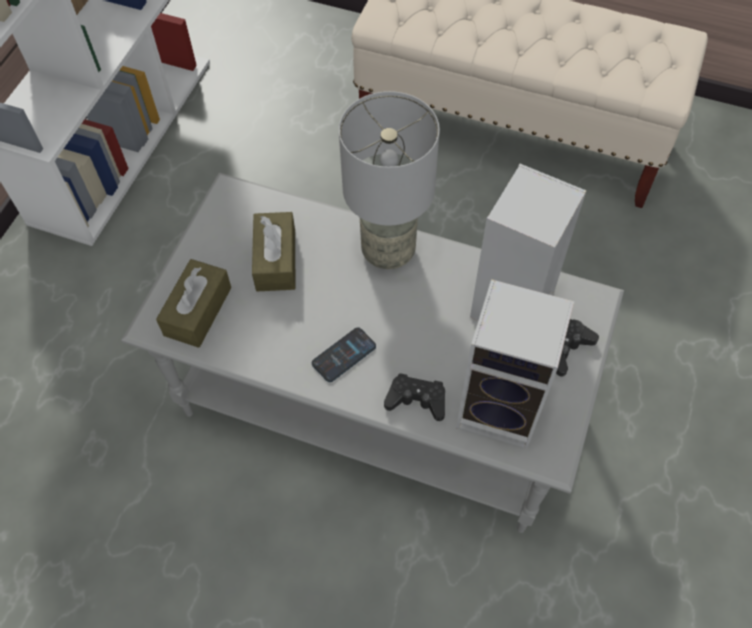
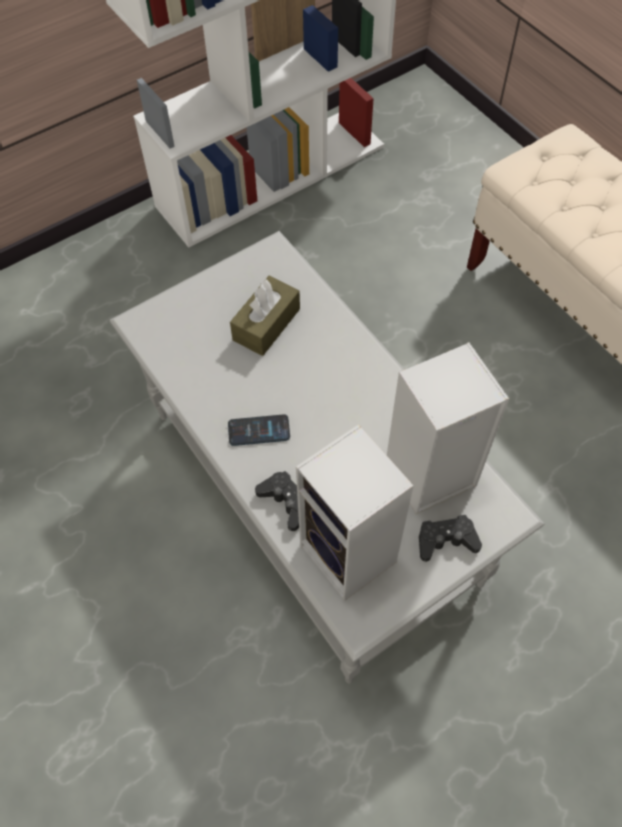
camera: 35 degrees right, 0 degrees up
brown tissue box [156,259,231,348] -> none
grey table lamp [339,91,440,269] -> none

